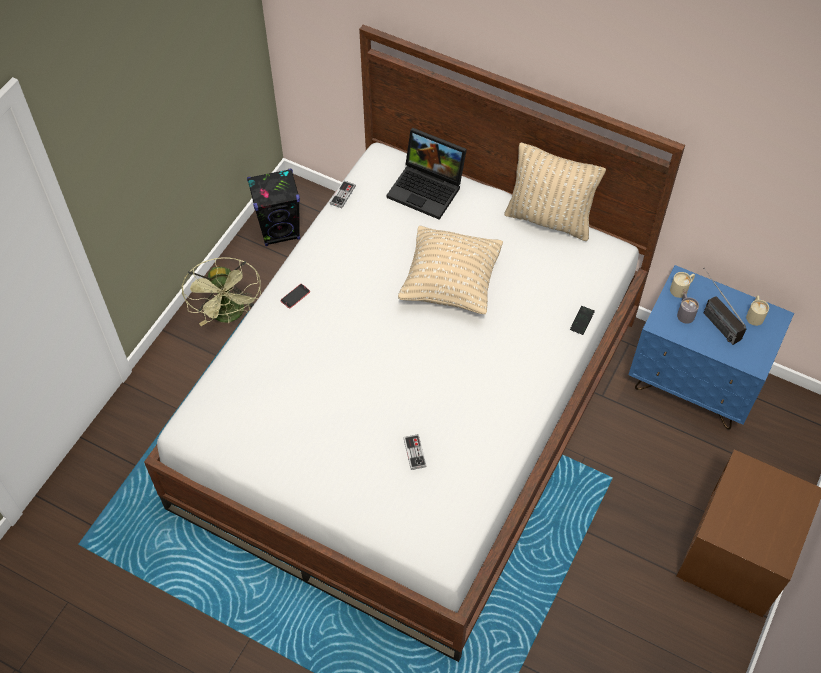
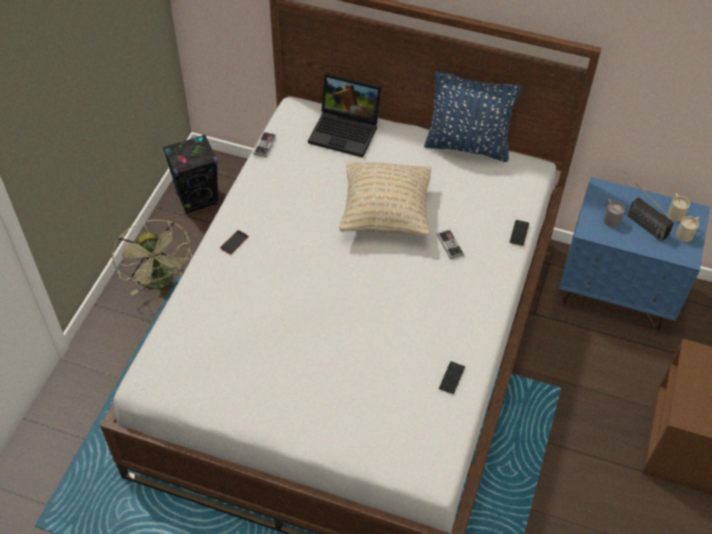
camera: 10 degrees left, 5 degrees down
game controller [403,434,427,470] -> game controller moved to [437,230,464,259]
beige pillow [504,142,606,241] -> blue pillow [424,71,522,162]
beige mug [670,272,695,298] -> beige mug moved to [676,216,699,242]
none -> phone [439,361,465,394]

